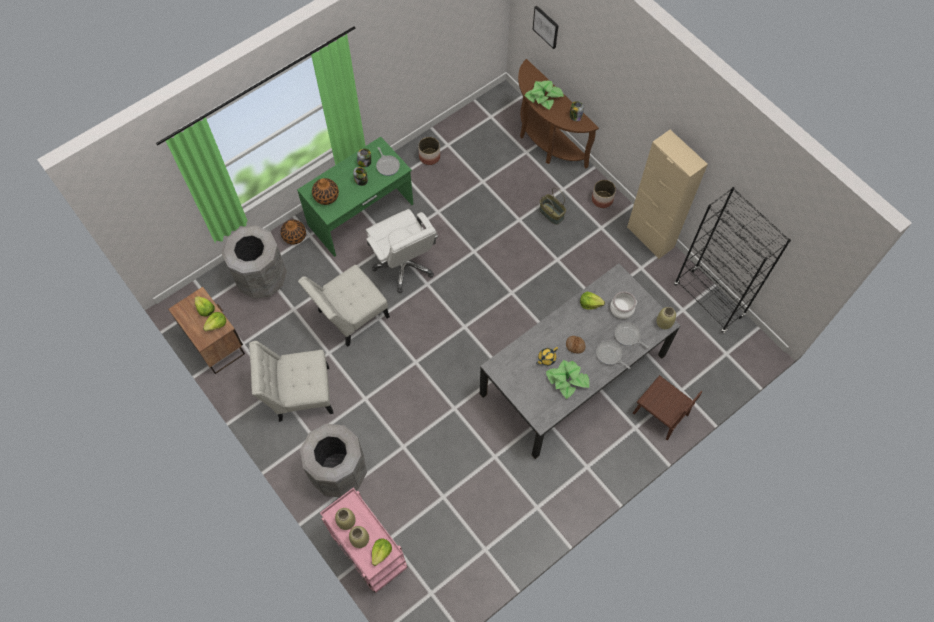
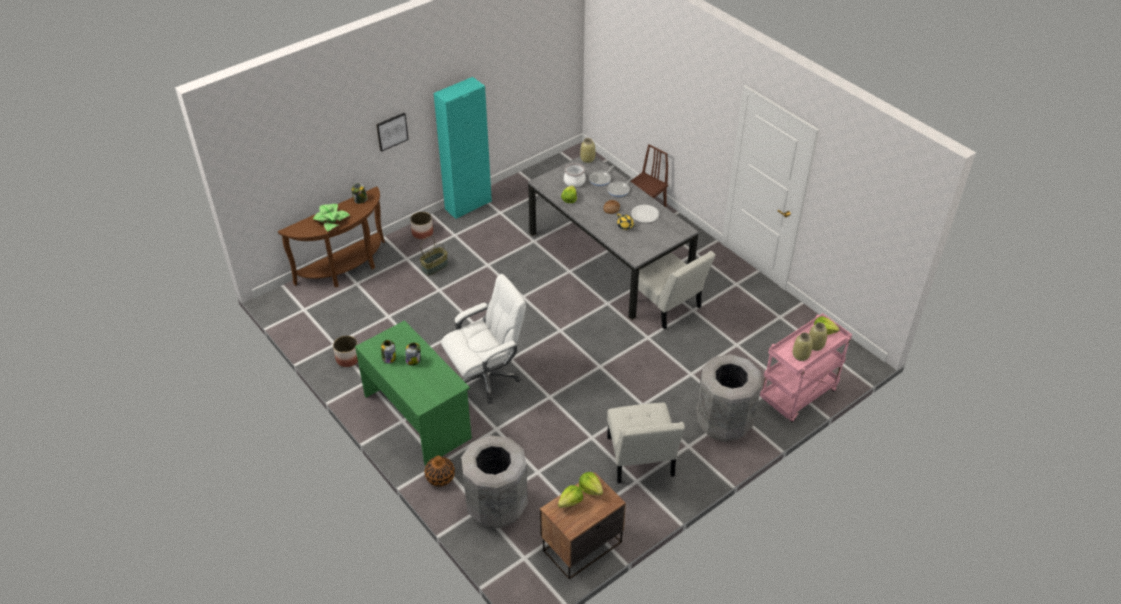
camera: 90 degrees left, 20 degrees down
white chair [298,265,390,347] -> white chair moved to [638,251,716,329]
vase [312,178,339,205] -> none
frying pan [376,147,400,176] -> none
picture [533,6,559,49] -> picture moved to [376,113,409,152]
potted plant [546,360,590,399] -> white plate [631,205,659,223]
beige cabinet [627,130,708,259] -> turquoise cabinet [434,77,492,219]
black bookcase [674,187,791,333] -> none

